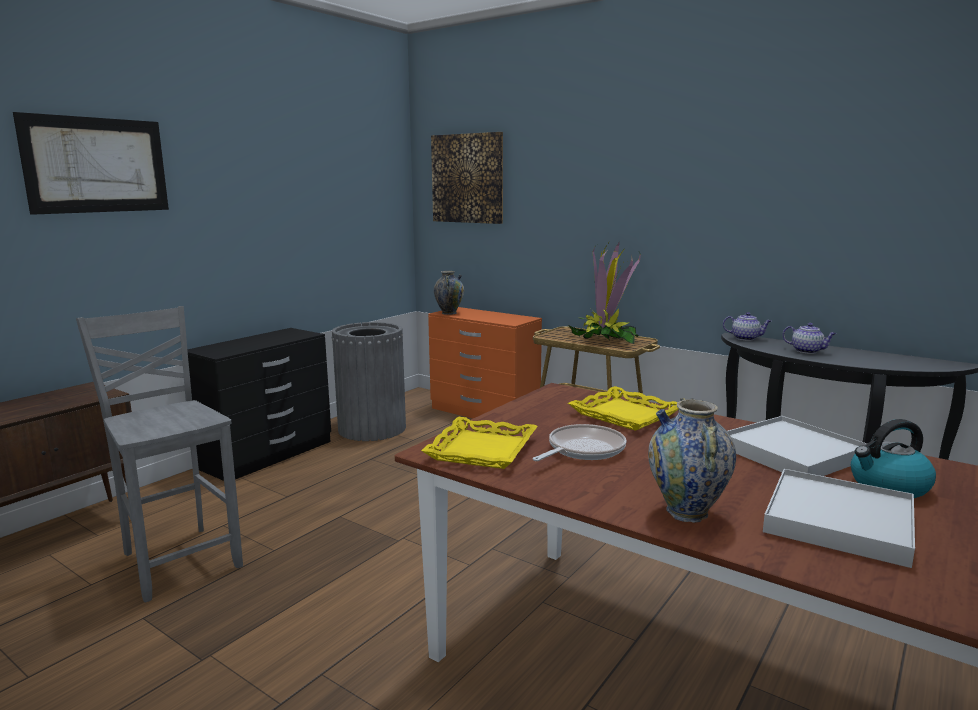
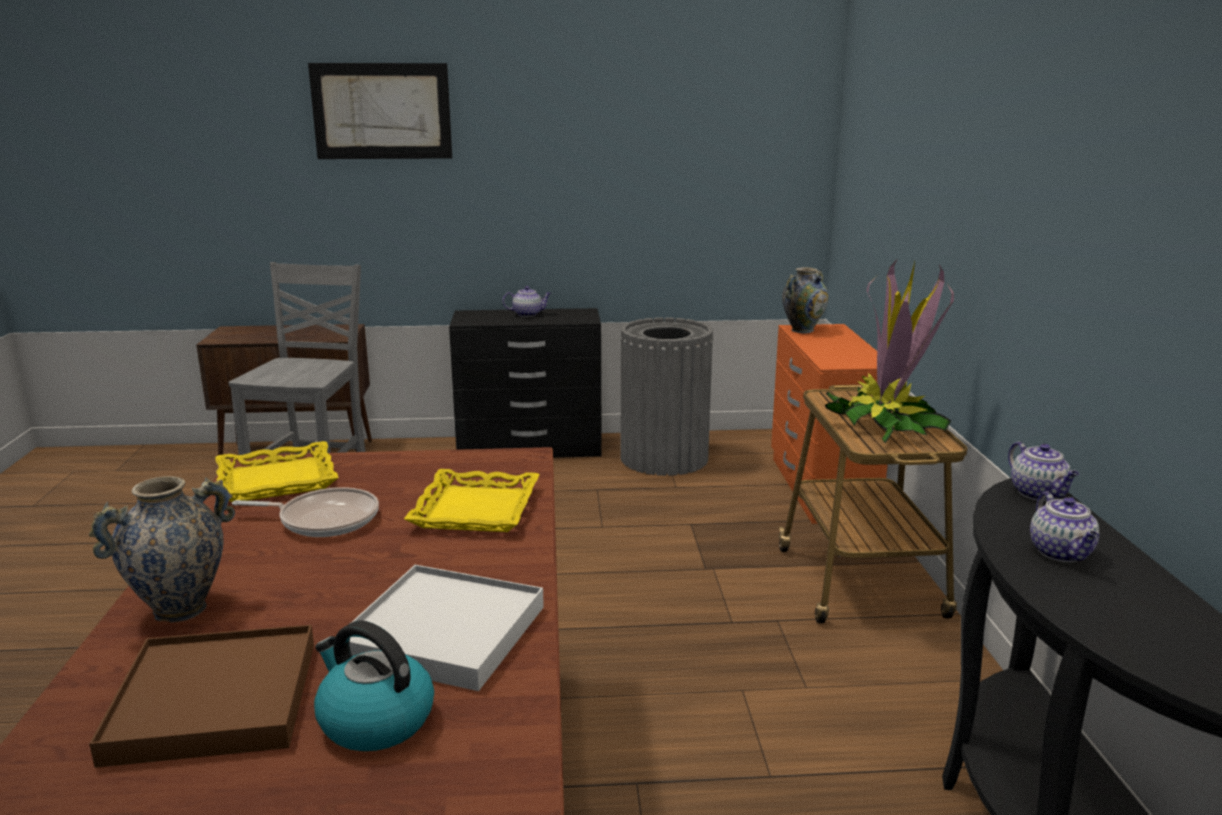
camera: 50 degrees right, 5 degrees up
picture [431,132,503,224] -> none
white tray [763,469,915,568] -> brown tray [89,625,314,768]
none -> teapot [503,286,551,317]

